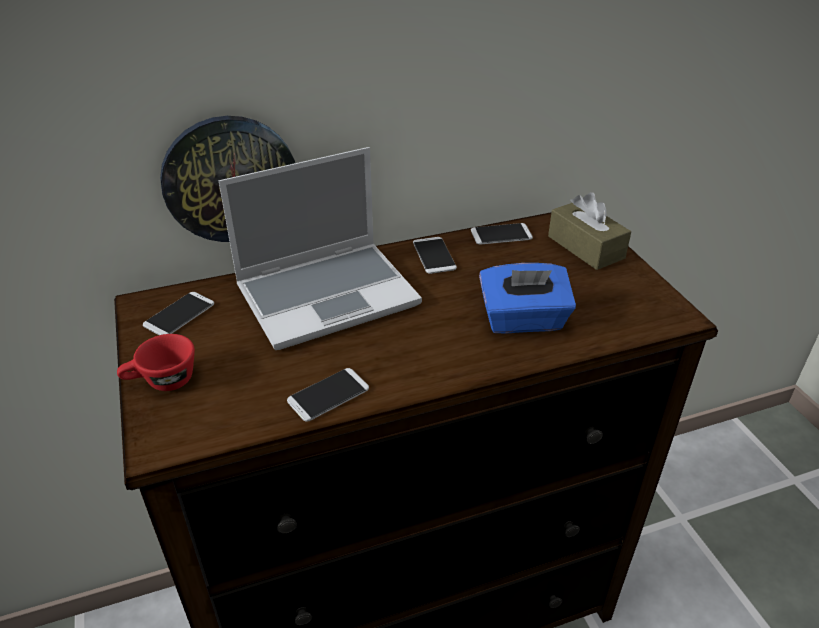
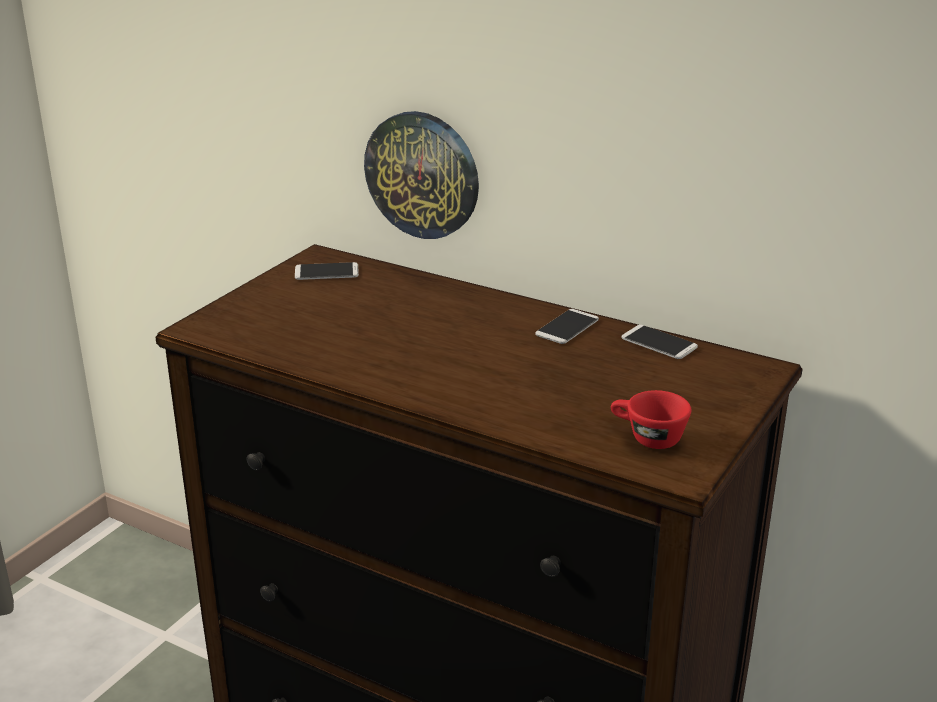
camera: 50 degrees right, 10 degrees down
red cup [117,334,195,391] -> red cup moved to [611,390,691,449]
laptop [219,147,422,350] -> none
phone [287,368,369,422] -> none
blue tissue box [479,263,576,334] -> none
brown tissue box [548,192,631,270] -> none

